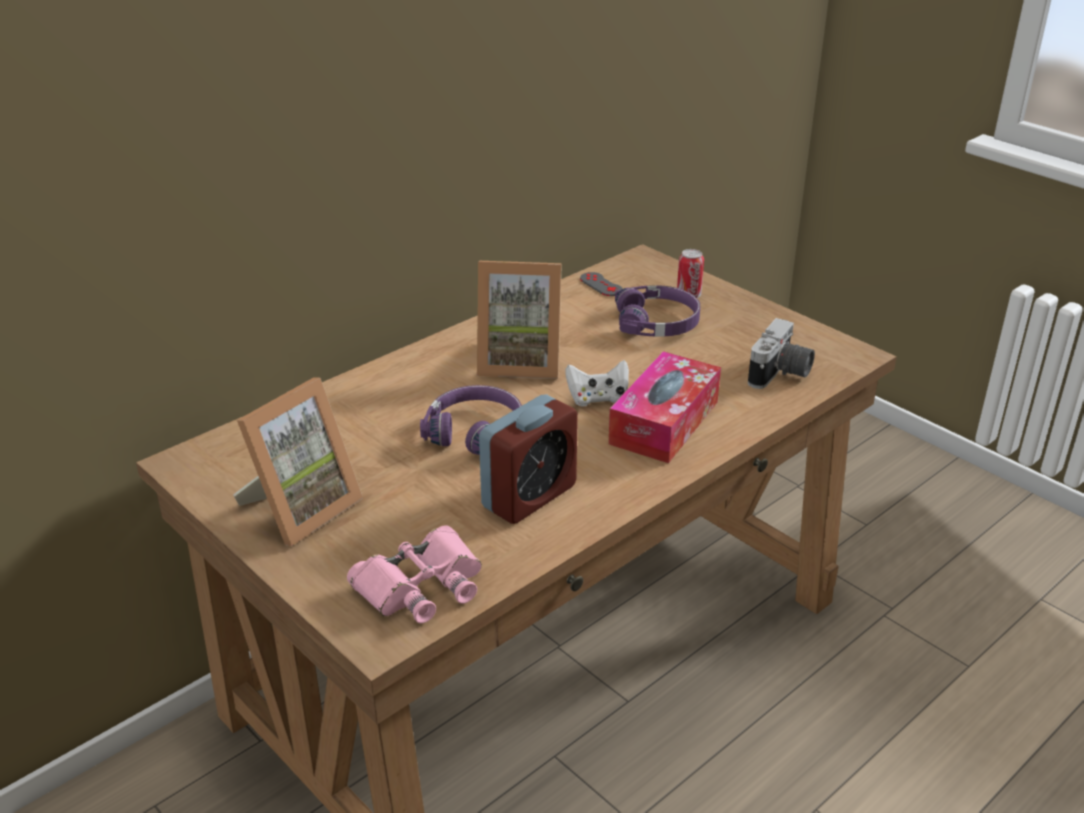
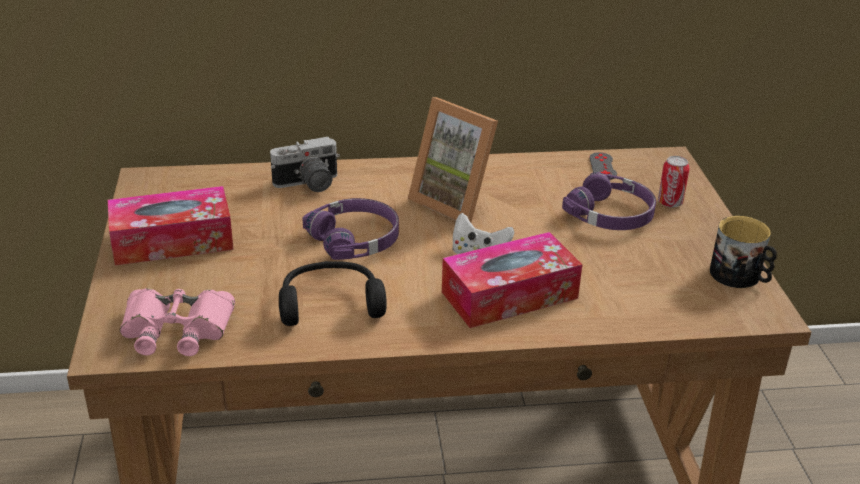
camera: 35 degrees right, 0 degrees up
picture frame [233,377,363,546] -> tissue box [108,186,234,265]
alarm clock [479,395,578,524] -> black headphones [279,261,387,326]
camera [748,318,815,389] -> camera moved to [270,137,340,192]
none -> mug [710,216,777,288]

